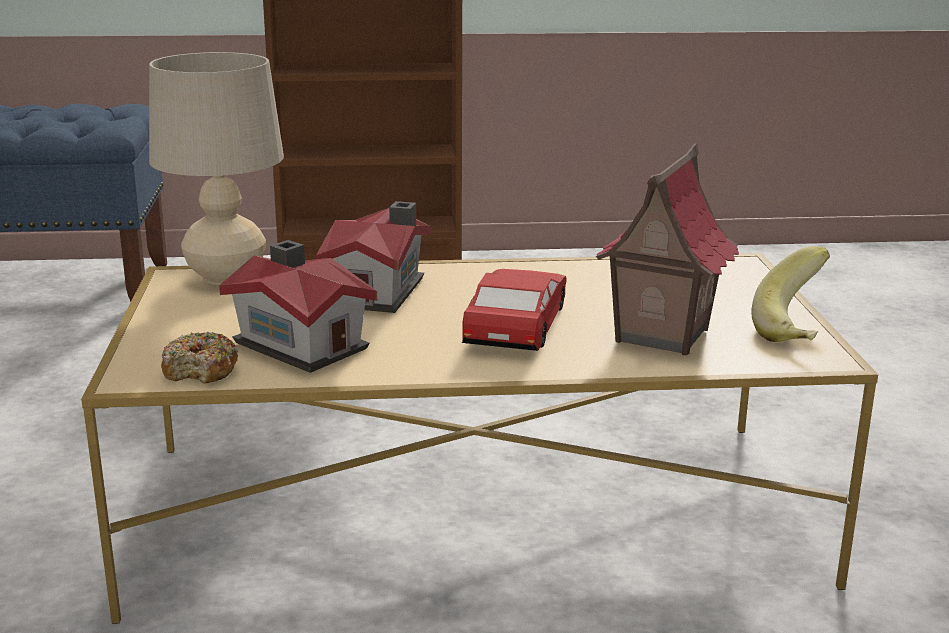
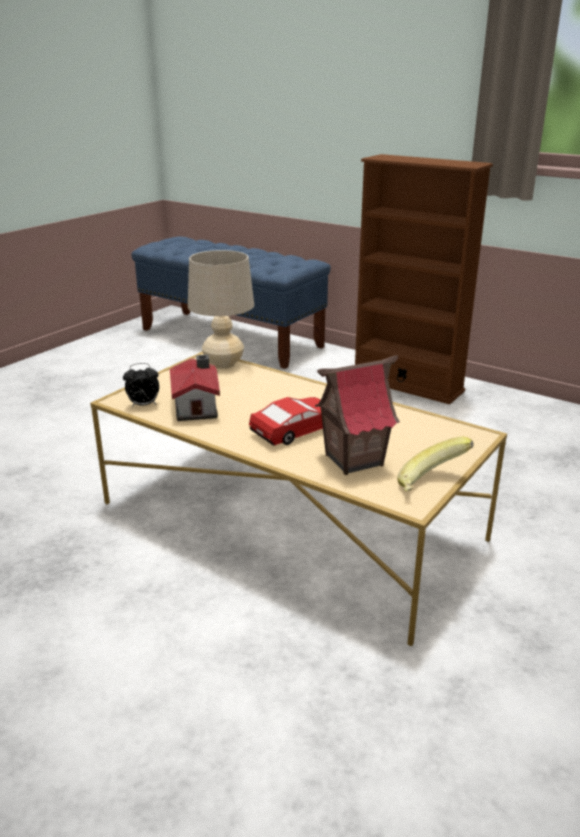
camera: 40 degrees right, 5 degrees up
donut [161,332,238,384] -> alarm clock [123,363,159,407]
toy house [316,201,431,313] -> none

